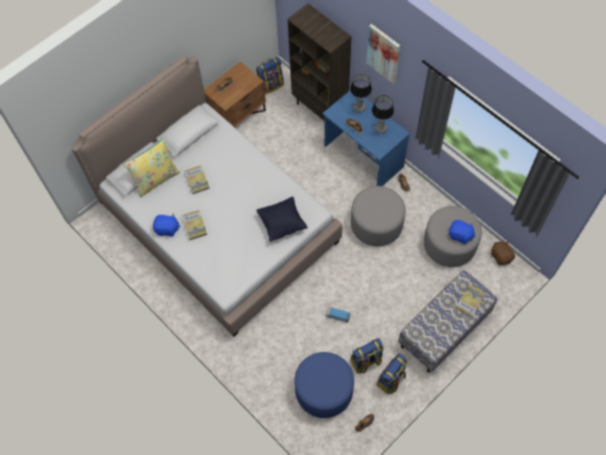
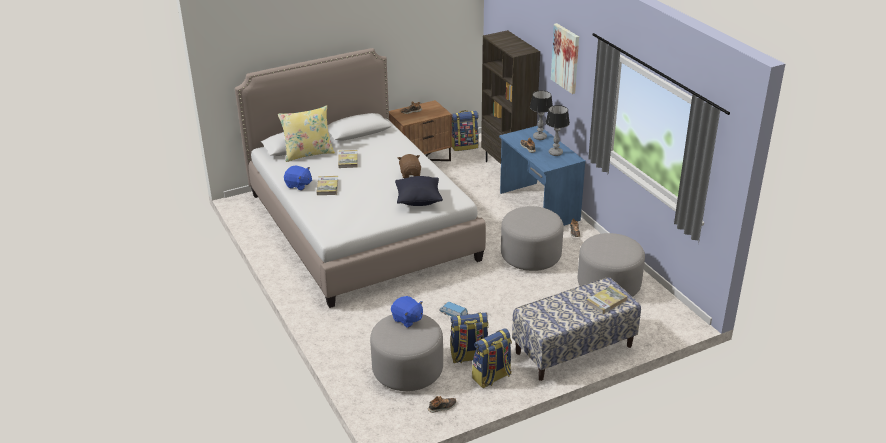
camera: 15 degrees right, 30 degrees down
blue ottoman [294,352,354,418] -> grey ottoman [370,314,443,391]
blue plush toy [449,220,476,244] -> blue plush toy moved to [391,296,423,328]
brown plush toy [491,241,515,265] -> brown plush toy moved to [398,154,421,178]

